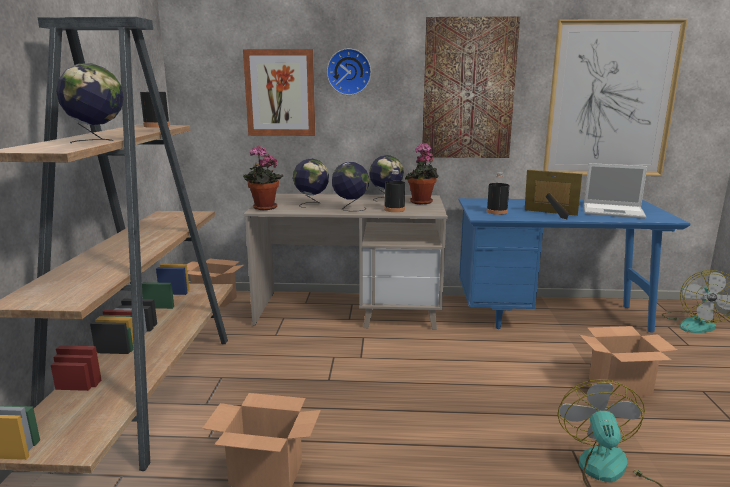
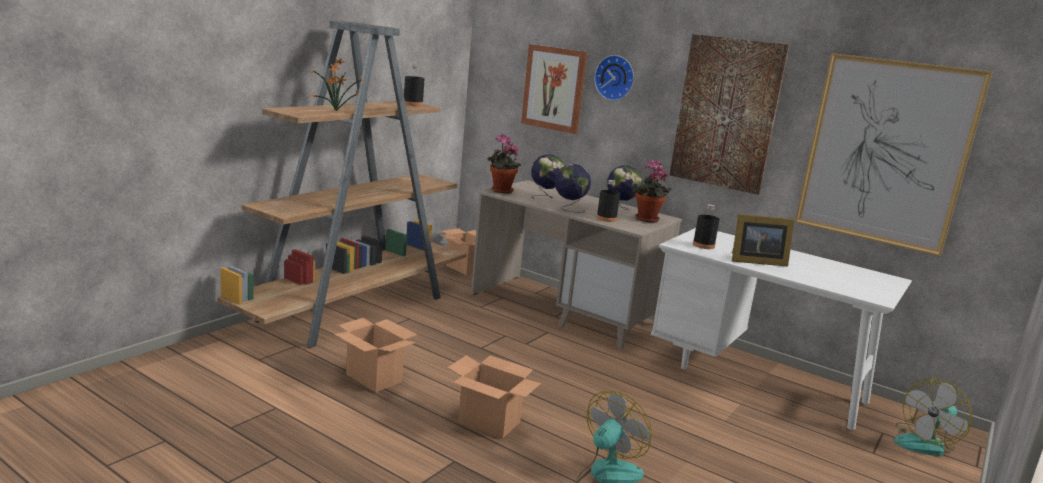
camera: 30 degrees right, 0 degrees up
globe [56,63,124,144] -> potted plant [311,58,365,111]
blue desk [459,198,691,333] -> white desk [651,228,912,430]
picture frame [525,170,582,219] -> picture frame turned 120 degrees clockwise [732,214,795,267]
cardboard box [579,326,677,398] -> cardboard box moved to [448,355,541,439]
laptop [584,163,647,219] -> none

